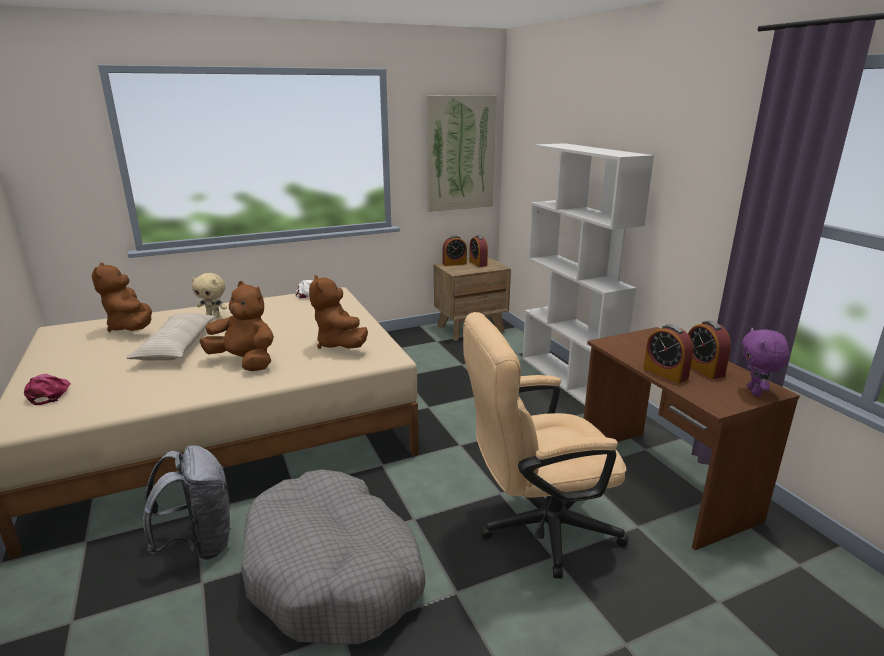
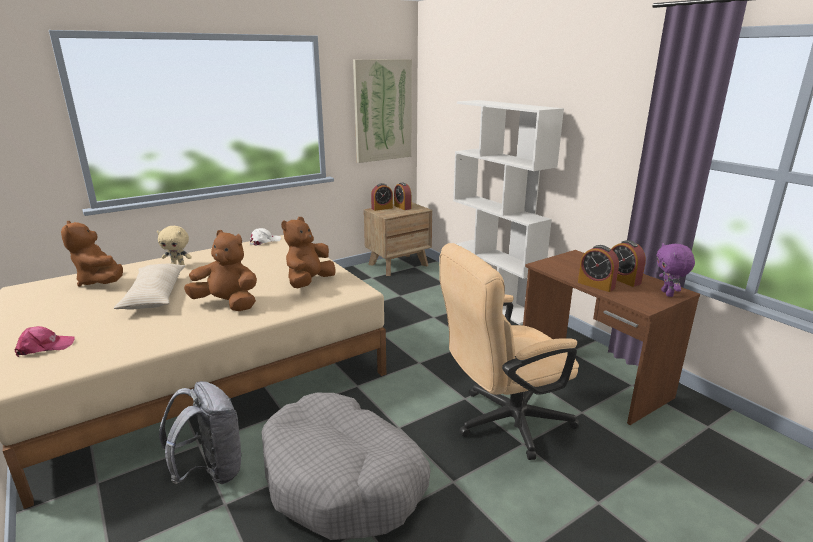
camera: 10 degrees left, 0 degrees up
pink cap [24,374,71,405] -> pink cap turned 90 degrees clockwise [15,326,75,357]
brown plush toy [309,275,368,349] -> brown plush toy turned 60 degrees clockwise [281,217,336,288]

